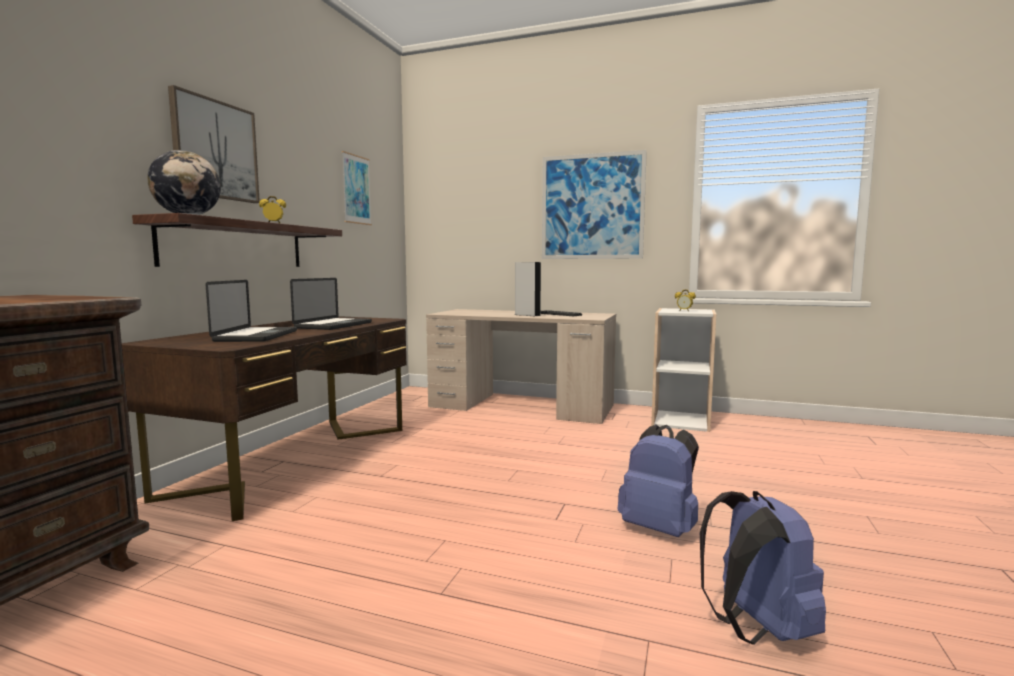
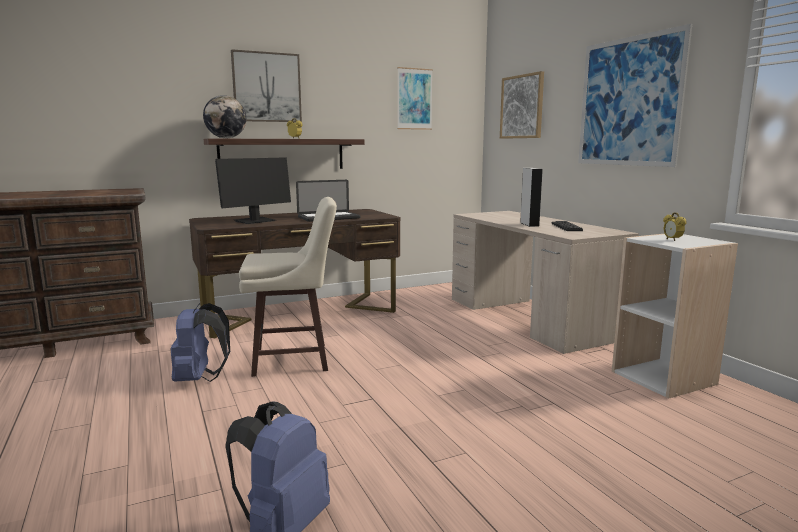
camera: 45 degrees right, 5 degrees up
laptop [206,280,297,342] -> monitor [215,157,291,224]
blue backpack [618,425,699,537] -> blue backpack moved to [171,303,230,382]
none -> beige stool [239,197,337,377]
none -> picture [500,71,544,139]

